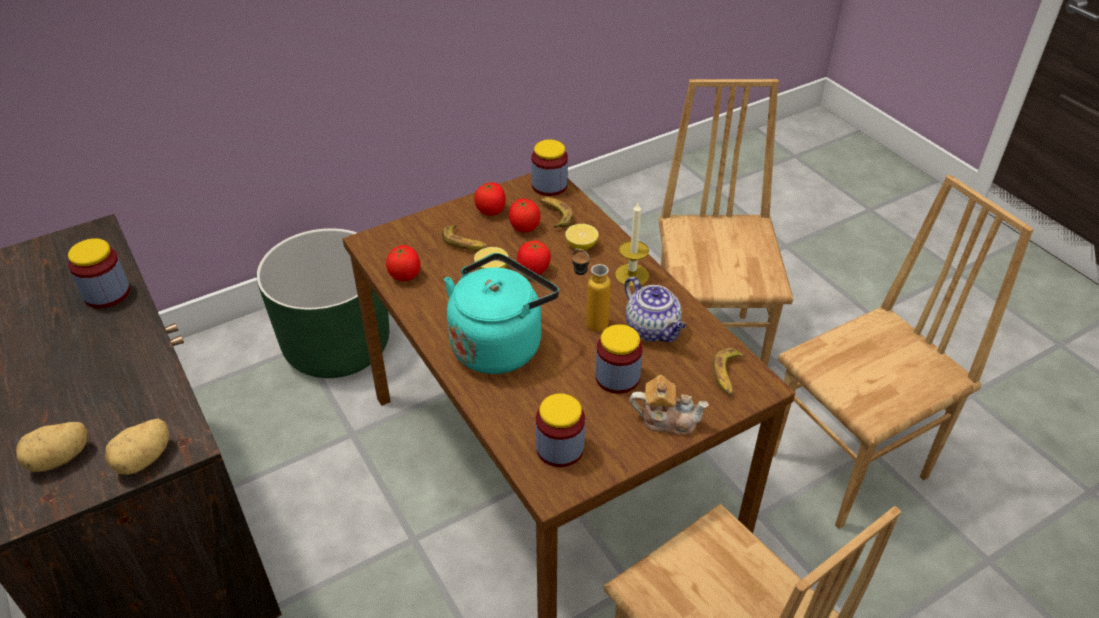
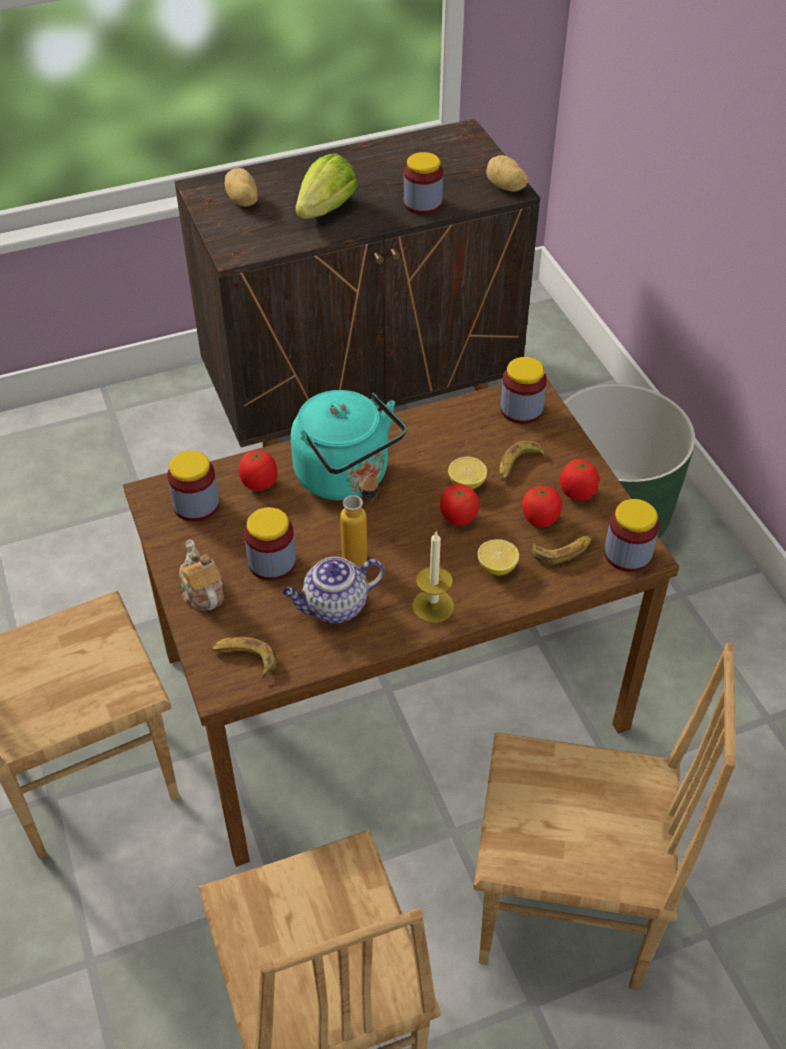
camera: 100 degrees right, 5 degrees up
potato [105,419,169,475] -> potato moved to [486,155,528,192]
tomato [386,245,420,281] -> tomato moved to [239,449,277,491]
teapot [630,375,709,435] -> teapot turned 135 degrees clockwise [179,540,224,611]
none -> lettuce [295,154,358,219]
none -> jar [500,357,547,424]

